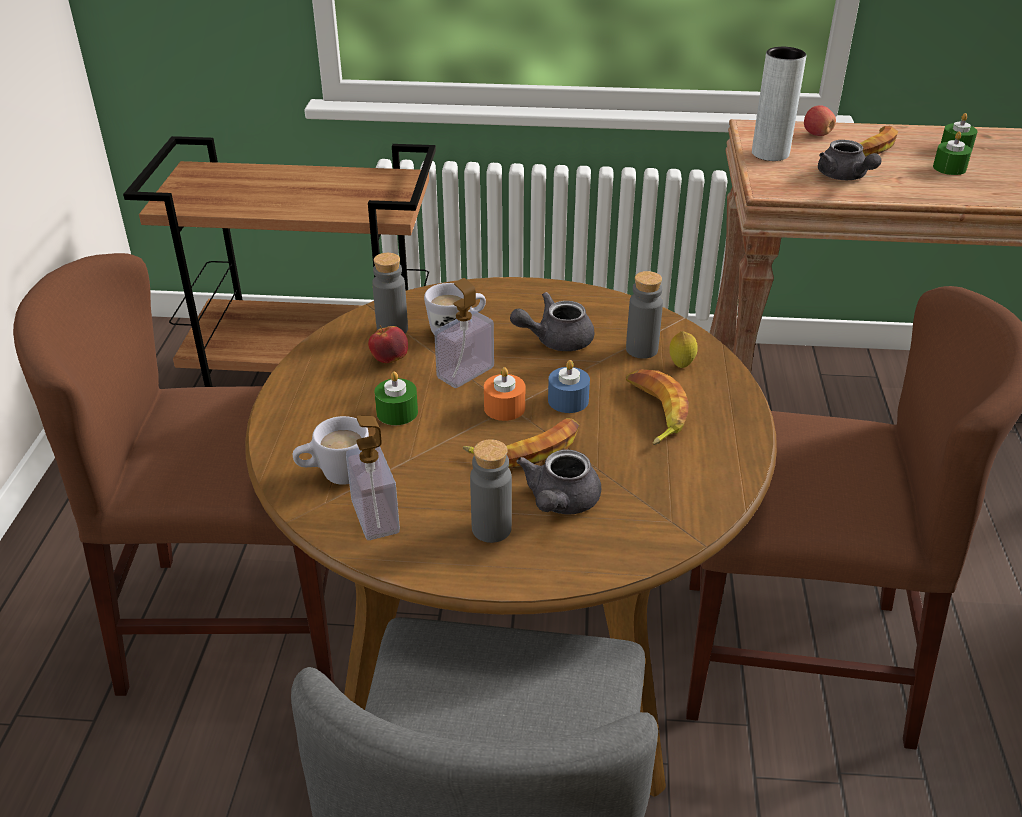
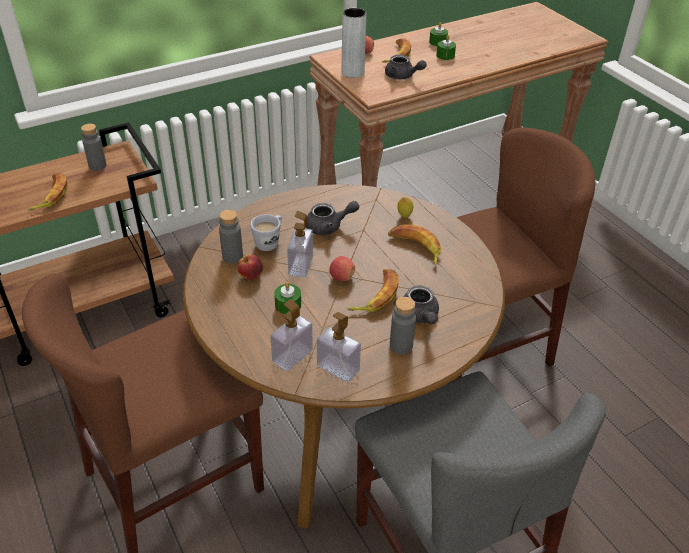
camera: 35 degrees left, 5 degrees up
white mug [293,416,369,485] -> soap dispenser [270,299,313,371]
orange candle [484,367,525,421] -> apple [330,256,355,281]
grey teapot [510,292,594,351] -> grey teapot turned 135 degrees counterclockwise [306,201,359,235]
blue candle [548,360,590,413] -> none
grey bottle [626,271,663,359] -> grey bottle moved to [81,123,107,171]
none -> banana [27,173,68,210]

